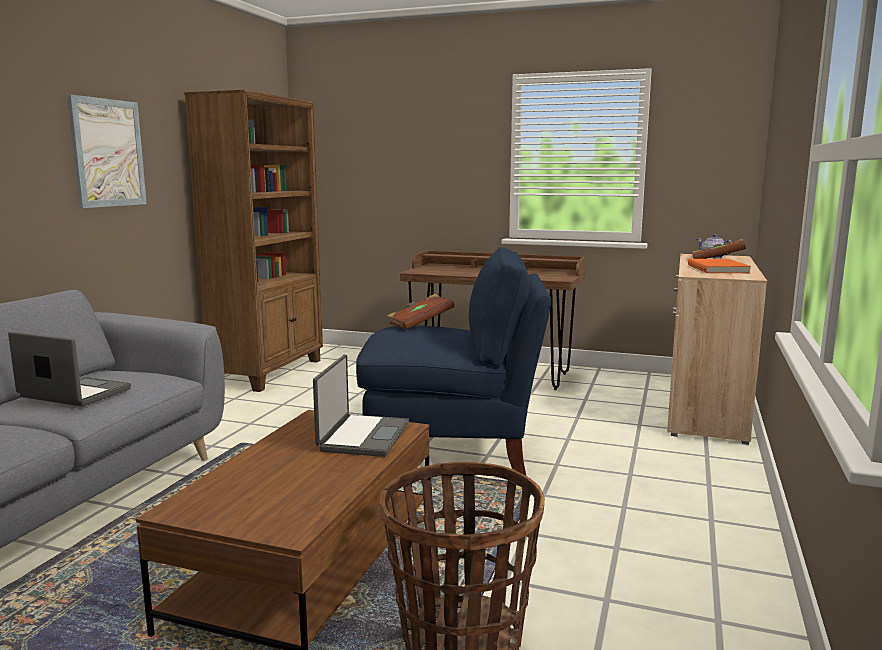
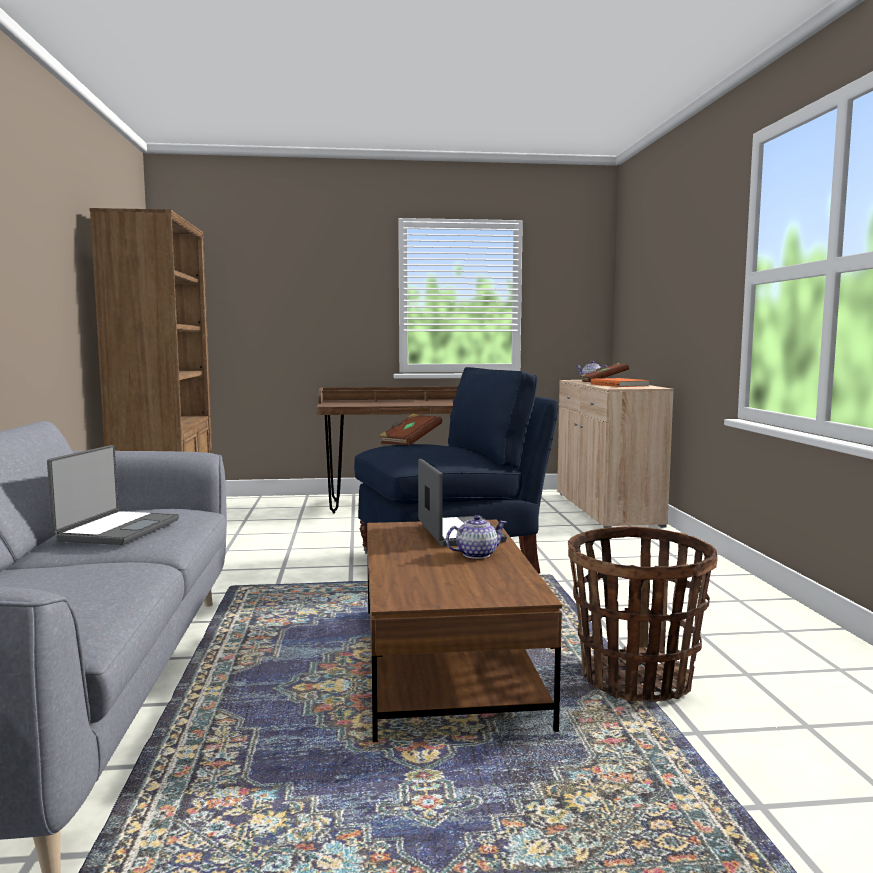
camera: 25 degrees left, 5 degrees down
laptop [8,331,131,406] -> laptop turned 105 degrees clockwise [47,445,179,545]
picture [68,95,147,208] -> none
none -> teapot [446,515,506,559]

